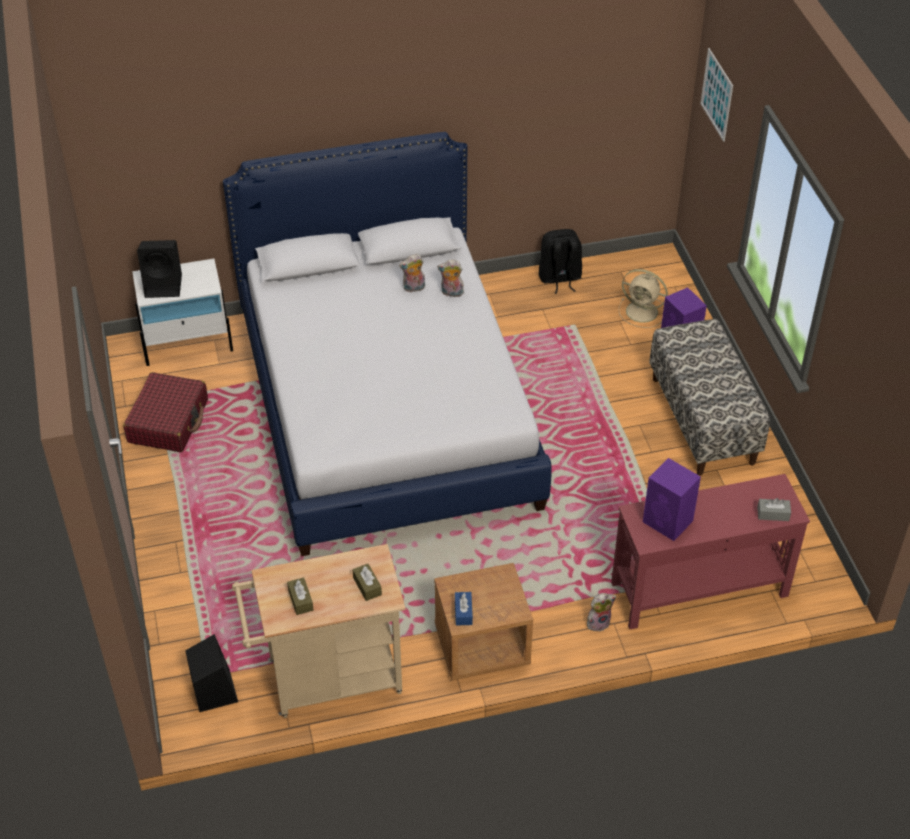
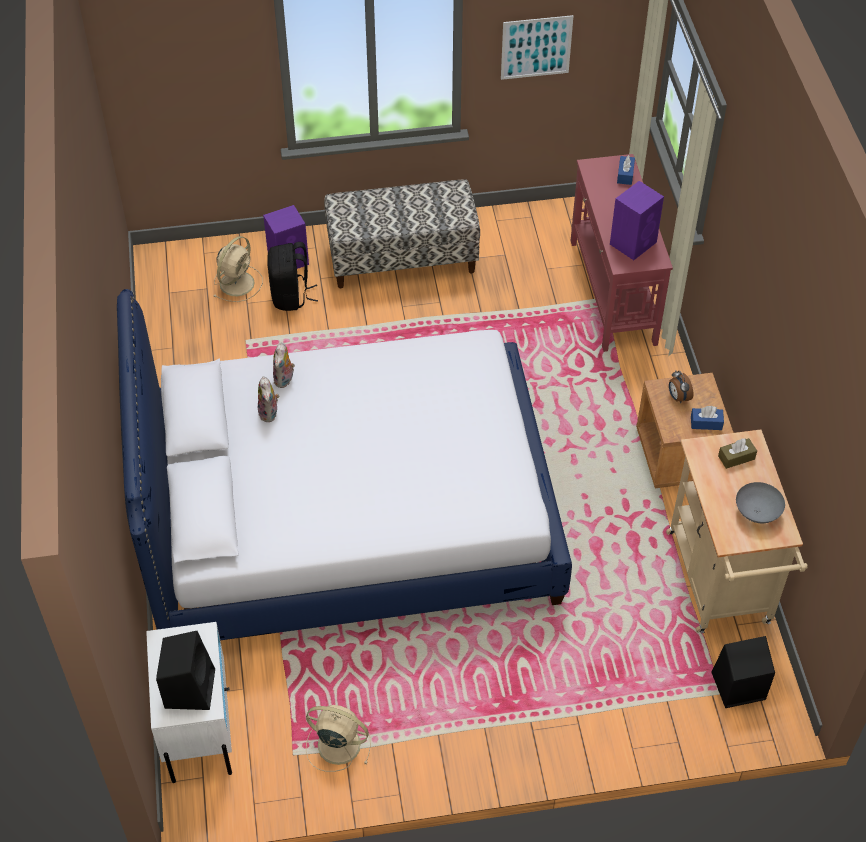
camera: 85 degrees left, 5 degrees up
red suitcase [123,372,208,452] -> beige fan [306,705,371,772]
brown tissue box [287,577,313,615] -> grey bowl [736,482,785,523]
black backpack [538,229,582,294] -> black backpack moved to [267,242,318,311]
plush toy [587,593,616,631] -> none
picture [700,48,733,142] -> picture moved to [501,15,573,80]
grey tissue box [757,498,791,521] -> blue tissue box [617,155,635,185]
none -> alarm clock [669,370,693,403]

